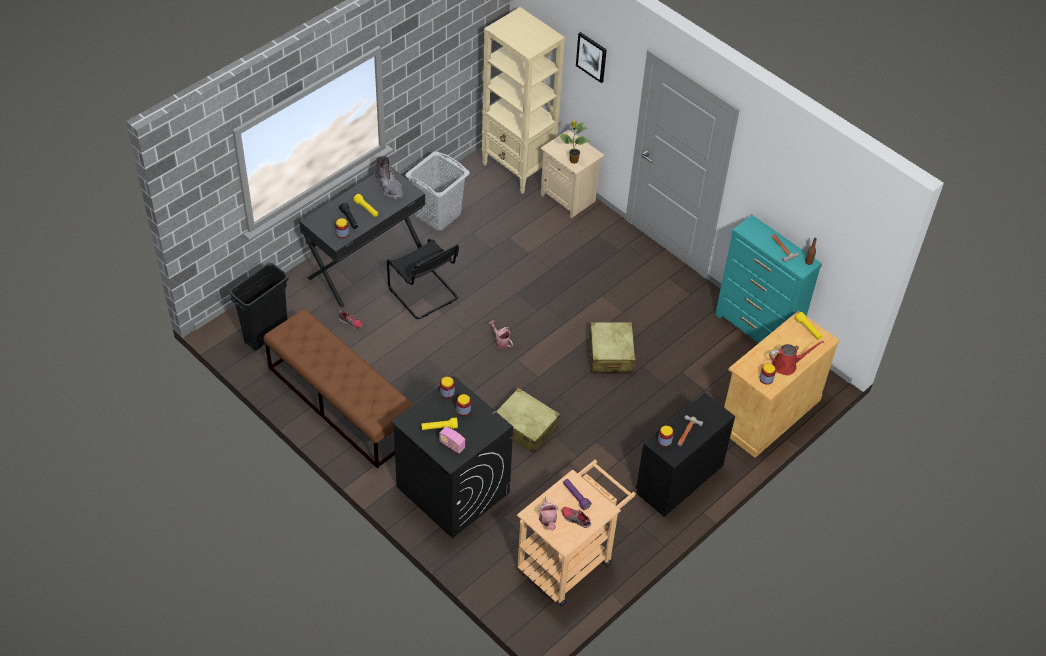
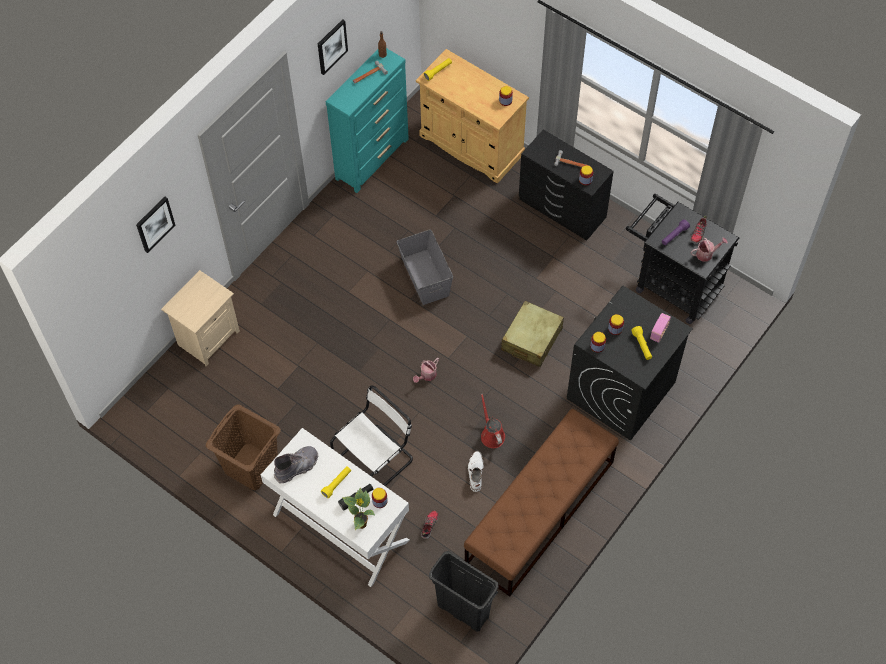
camera: 95 degrees left, 10 degrees up
black desk [299,167,425,308] -> white desk [261,428,409,587]
black chair [387,239,459,319] -> white chair [330,385,413,486]
grey laundry basket [405,151,470,231] -> brown laundry basket [206,405,281,490]
beige bookcase [482,7,565,194] -> none
beige cart [517,460,636,606] -> black cart [626,194,739,324]
potted plant [558,121,590,164] -> potted plant moved to [343,488,375,530]
beige suitcase [588,322,635,373] -> grey storage box [397,230,453,305]
red watering can [769,341,824,375] -> red watering can moved to [481,394,505,448]
none -> picture [318,19,348,75]
none -> white boot [468,451,484,492]

